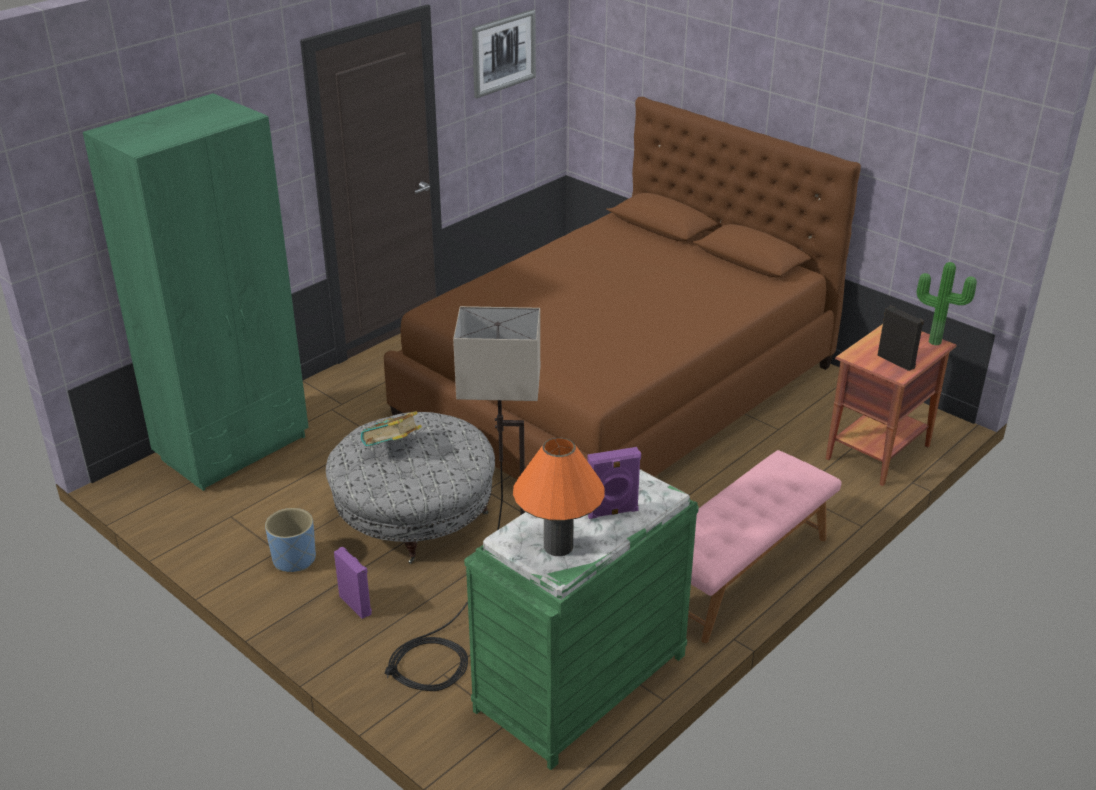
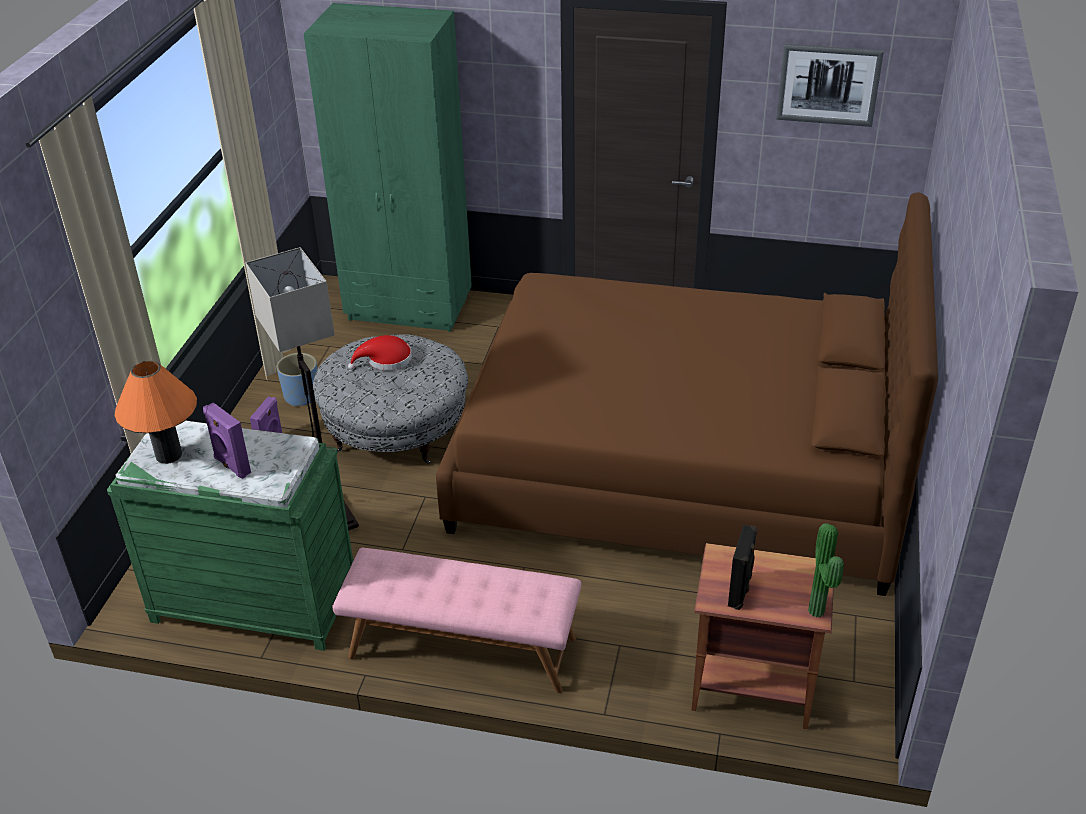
camera: 60 degrees right, 5 degrees up
book [361,411,422,446] -> red hat [348,335,412,371]

